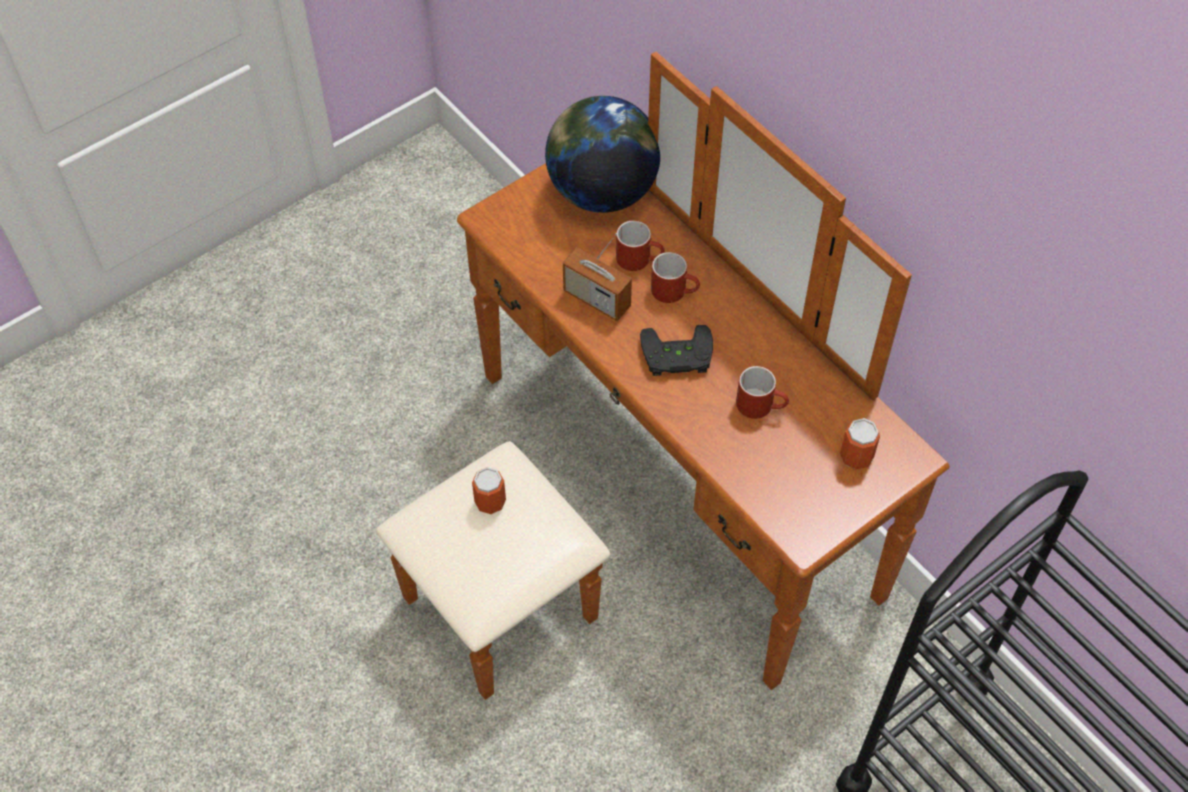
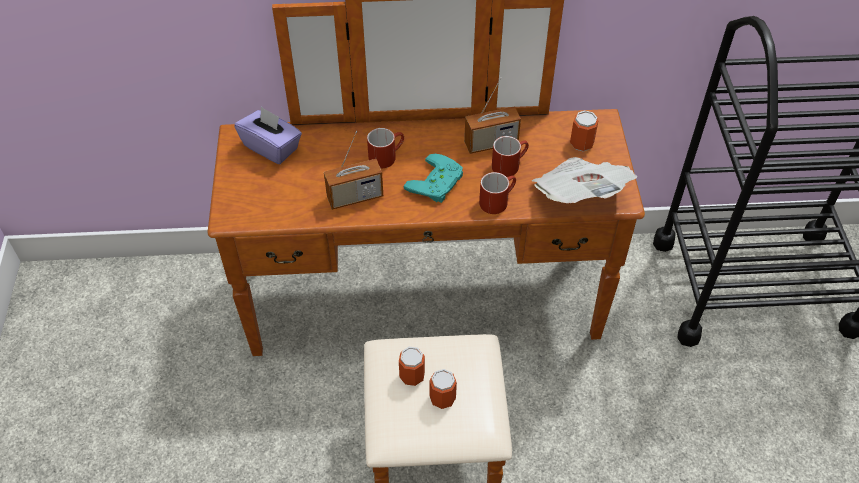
camera: 55 degrees left, 5 degrees down
globe [545,96,660,213] -> purple tissue box [235,106,302,164]
red mug [616,220,665,271] -> red mug moved to [479,172,516,214]
black game controller [640,325,713,376] -> turquoise game controller [404,154,463,203]
none -> can [430,369,457,409]
none -> radio [464,78,521,154]
none -> newspaper [532,157,637,203]

